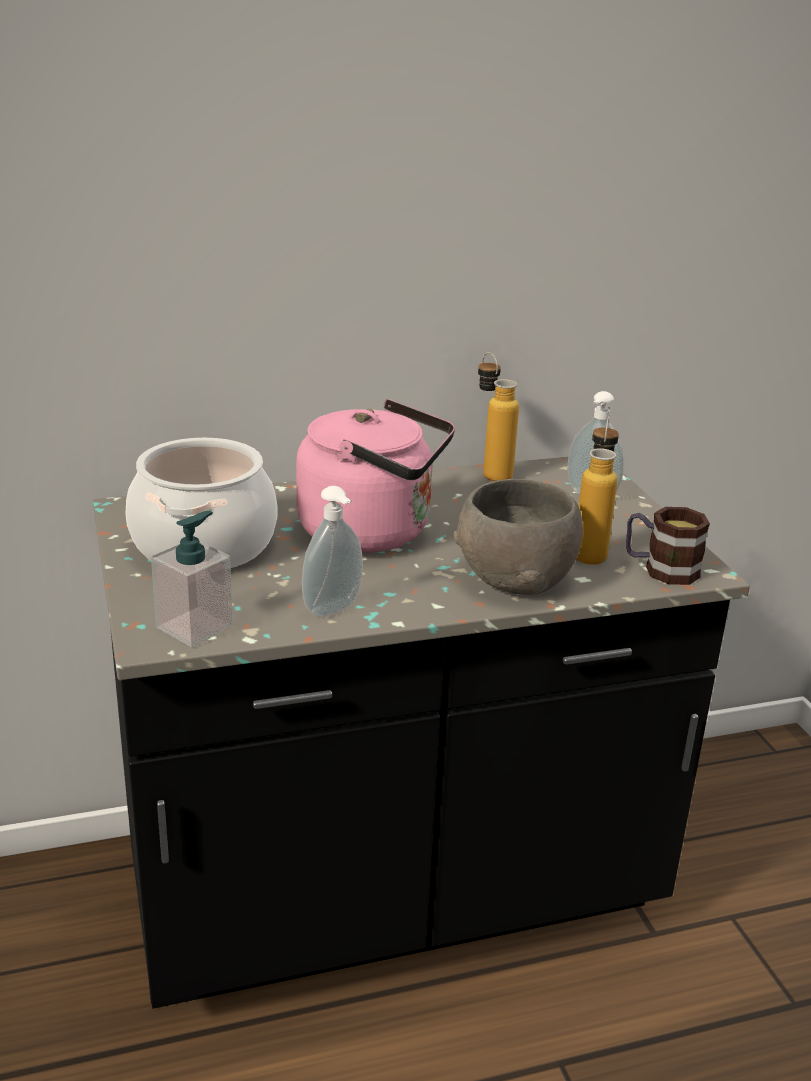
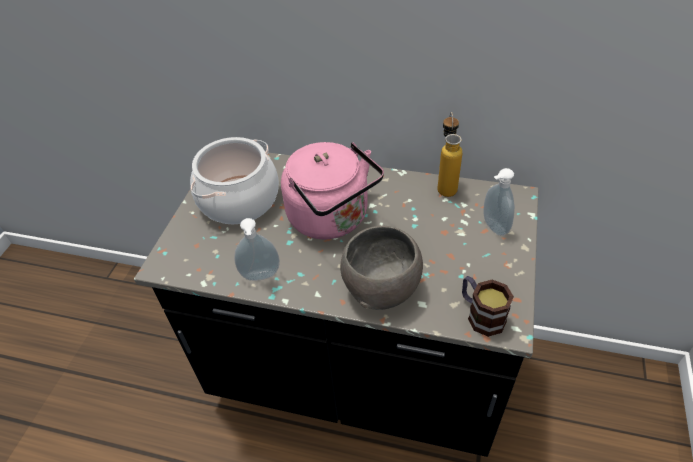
camera: 35 degrees right, 20 degrees up
soap dispenser [151,511,233,647] -> none
bottle [577,416,619,565] -> none

